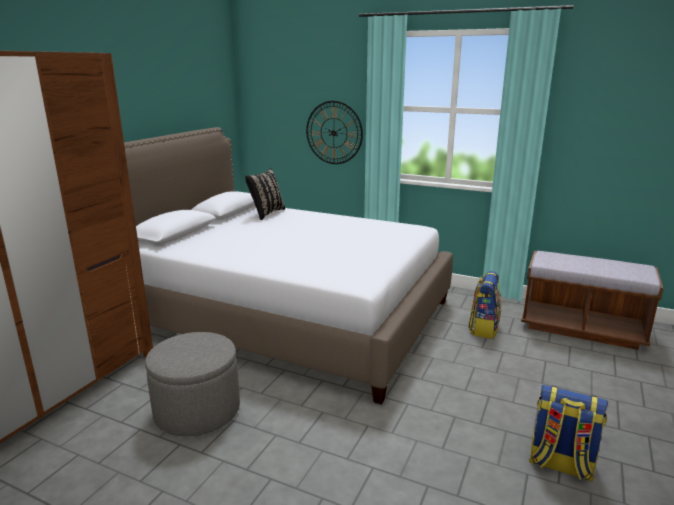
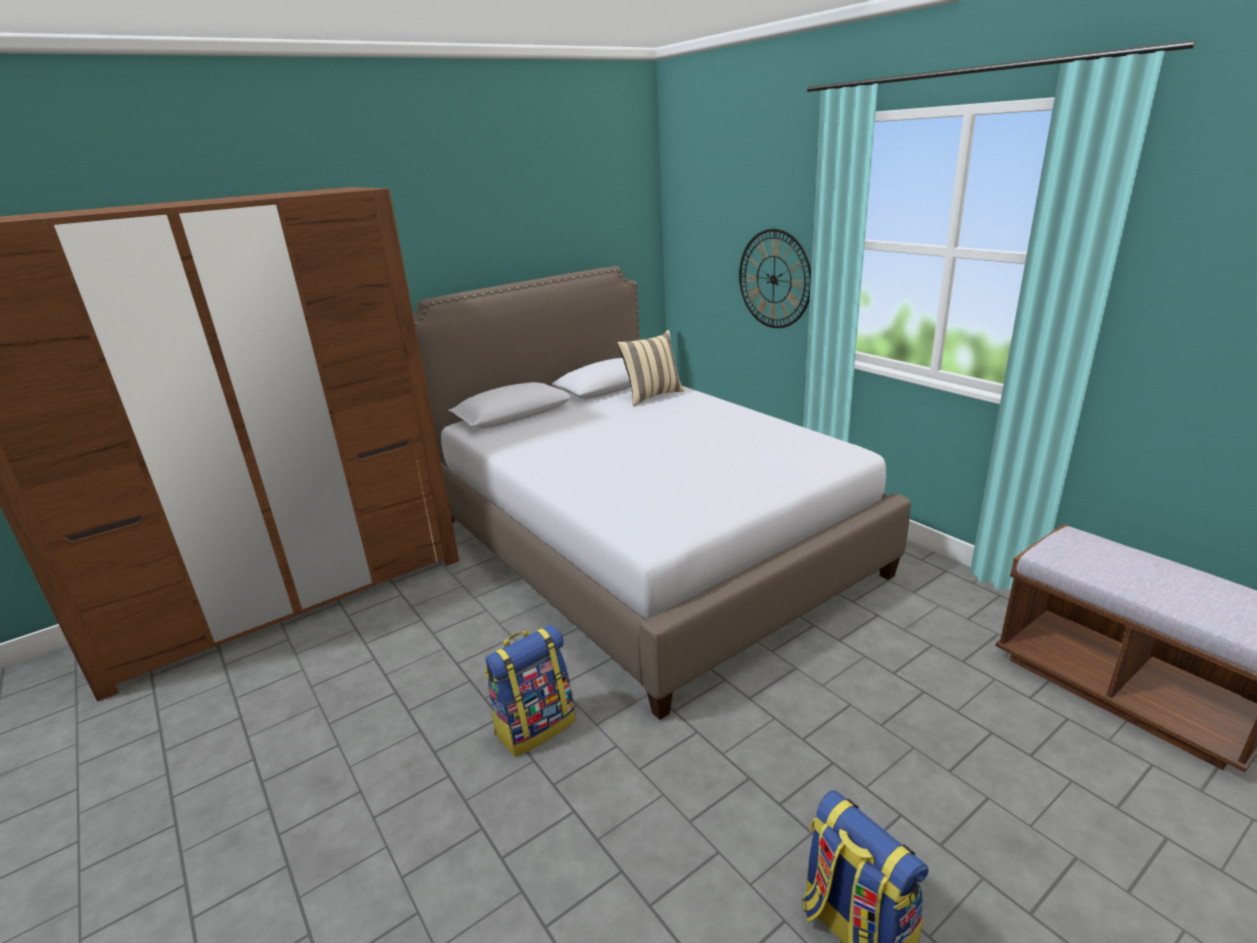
camera: 30 degrees right, 5 degrees up
grey ottoman [145,332,240,436] -> none
black pillow [245,168,285,220] -> beige pillow [617,330,684,406]
backpack [468,271,501,339] -> backpack moved to [485,625,575,757]

